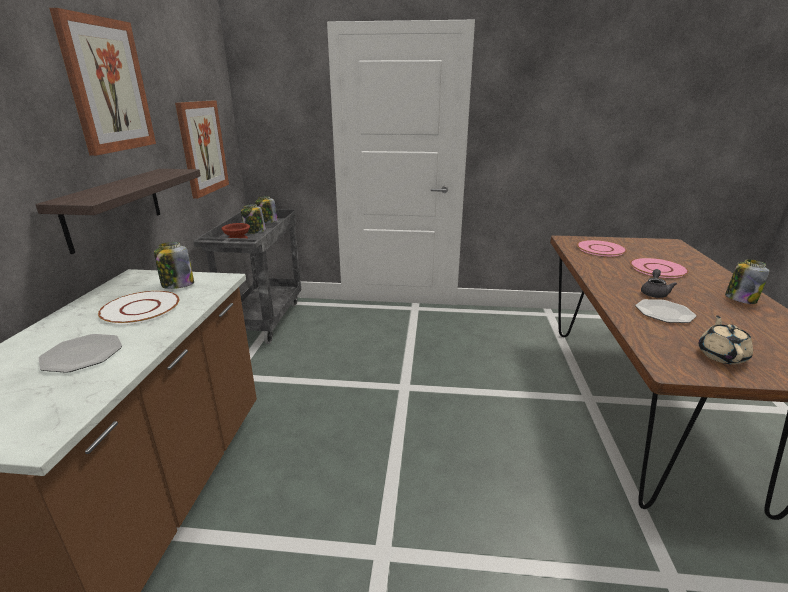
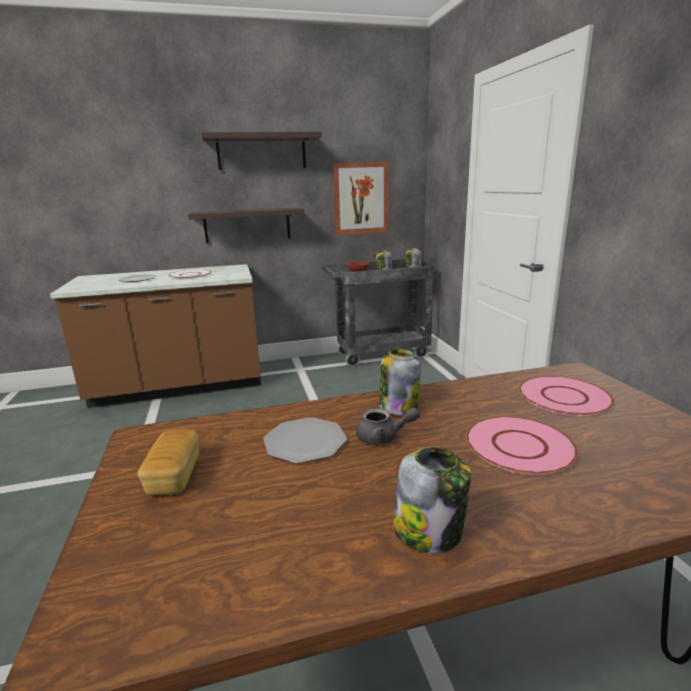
camera: 70 degrees right, 5 degrees down
picture [49,8,156,156] -> shelf [201,132,322,170]
jar [154,242,194,289] -> jar moved to [379,349,421,415]
beige teapot [699,315,753,364] -> bread [138,429,199,495]

